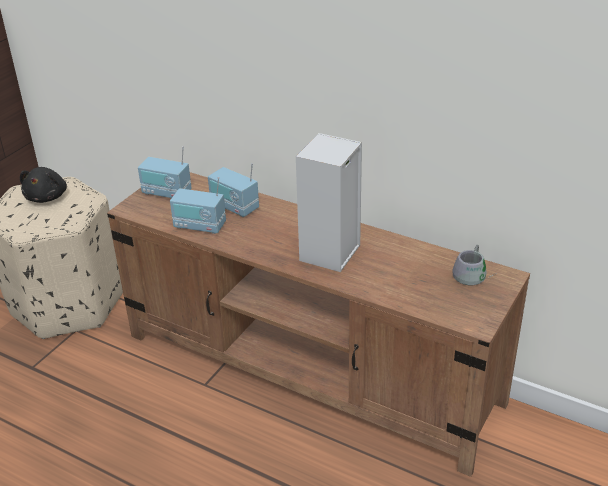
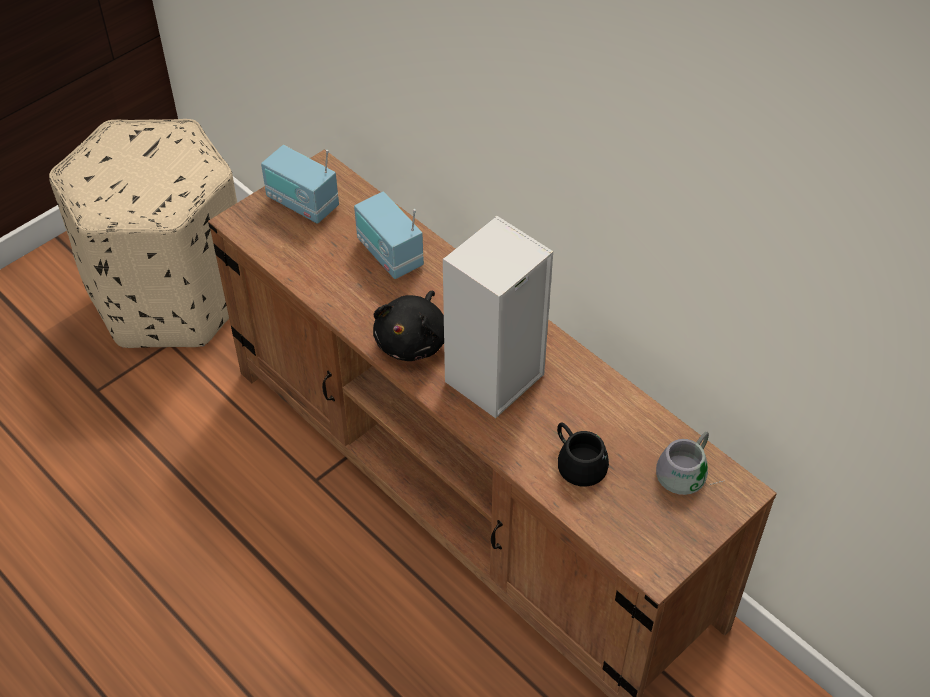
camera: 15 degrees right, 15 degrees up
black plush toy [20,167,67,203] -> black plush toy moved to [373,291,444,361]
radio [170,177,226,234] -> none
none -> black mug [557,422,609,487]

